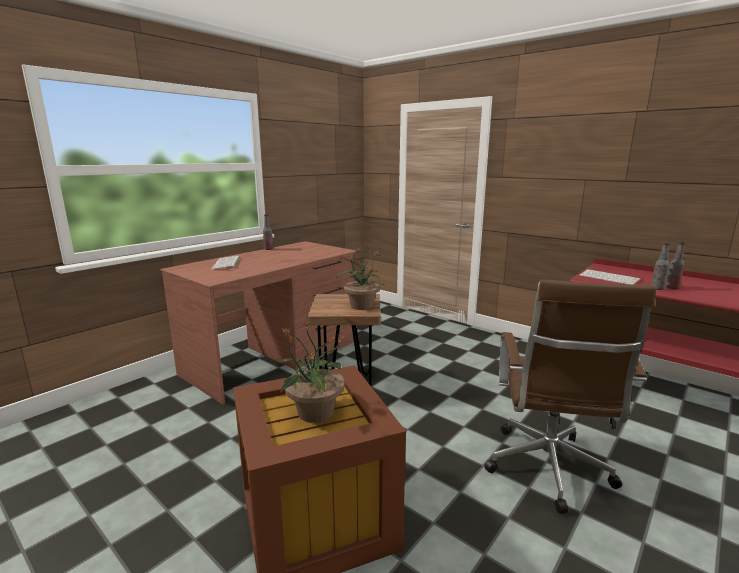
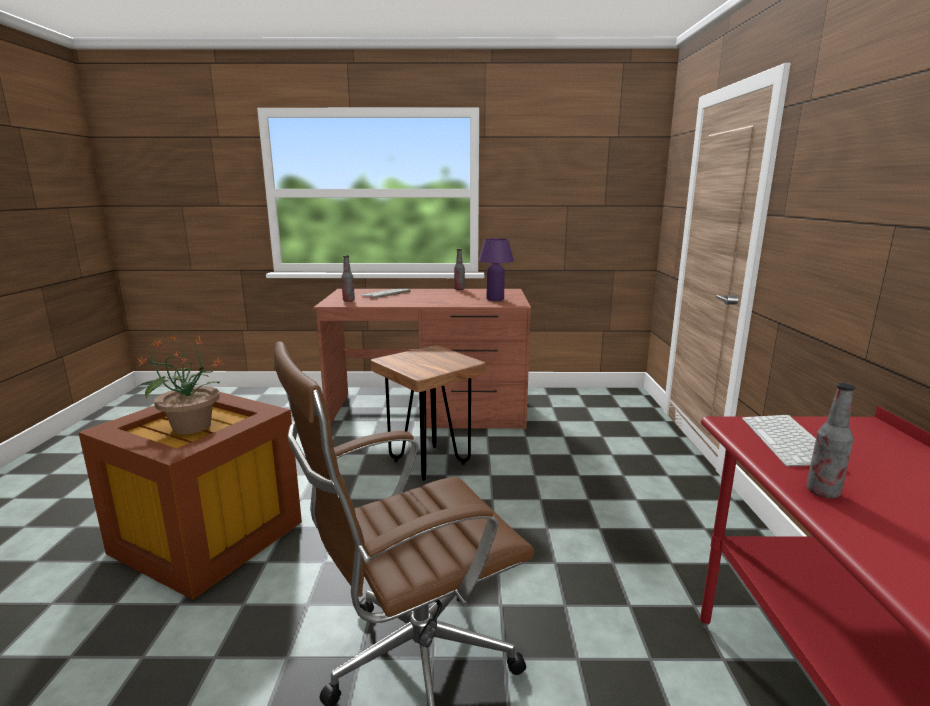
camera: 50 degrees right, 0 degrees up
potted plant [337,246,384,310] -> none
bottle [666,242,686,289] -> bottle moved to [341,256,355,302]
none -> purple table lamp [478,238,514,301]

